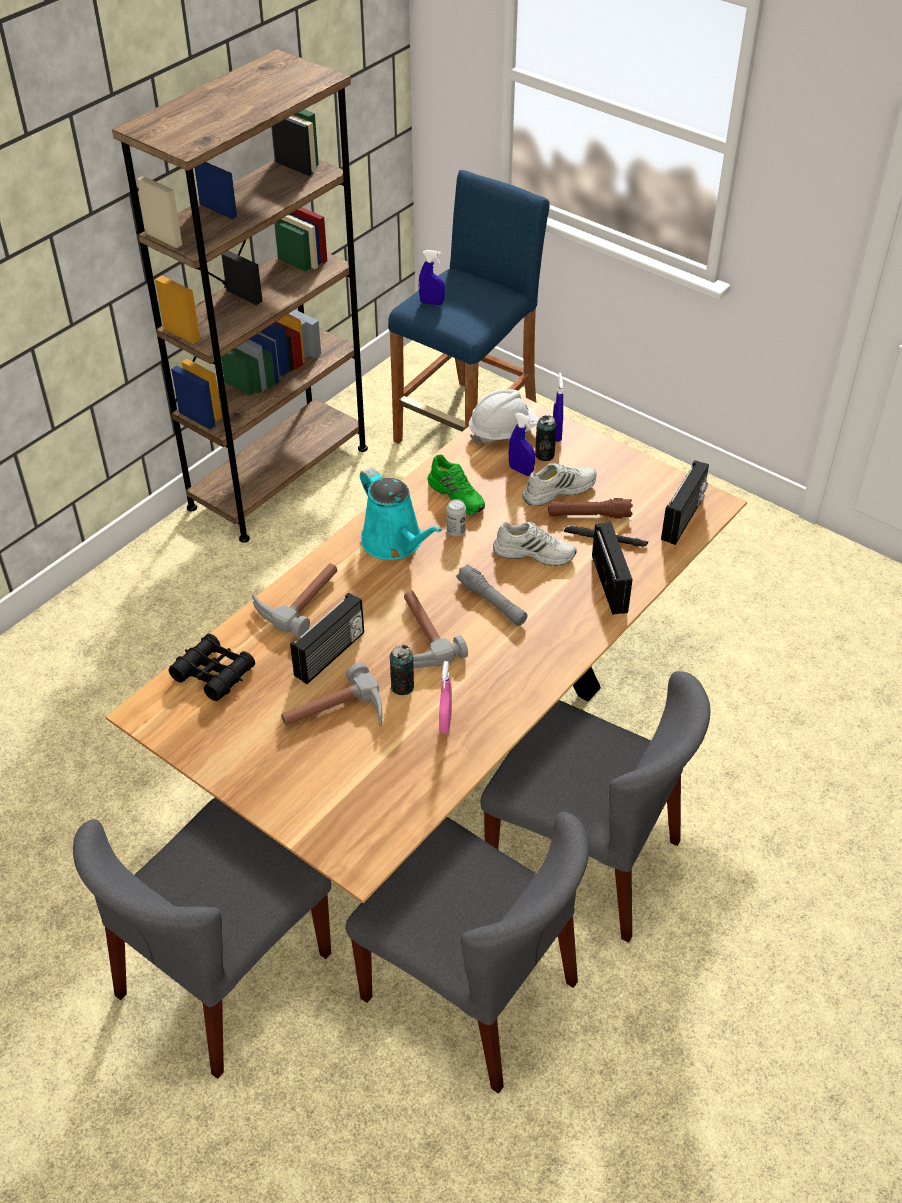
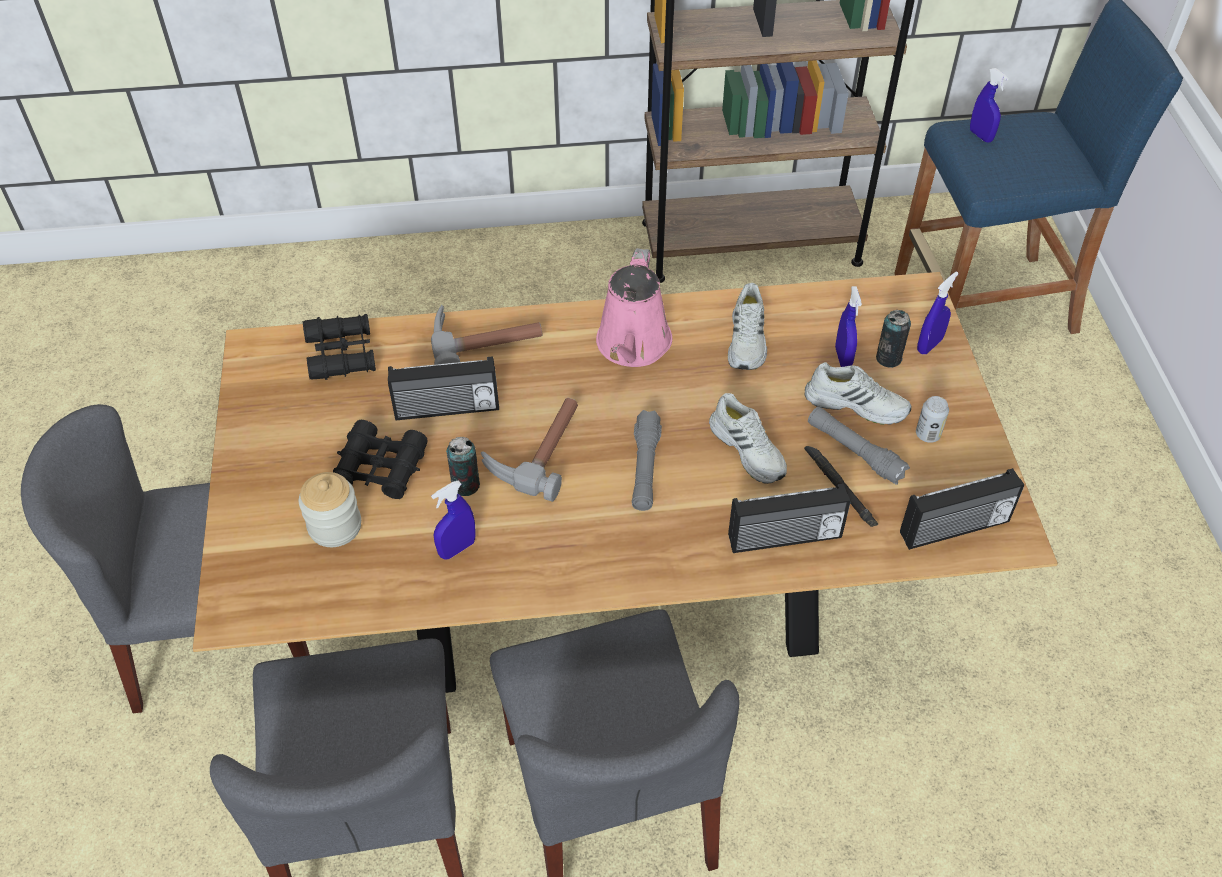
camera: 45 degrees right, 5 degrees up
hammer [281,662,383,726] -> black binoculars [333,420,428,499]
turquoise watering can [360,467,442,560] -> pink watering can [596,248,672,367]
green shoe [427,455,485,515] -> white shoe [728,283,767,370]
pink spray bottle [439,661,452,734] -> blue spray bottle [431,481,476,559]
can [446,499,466,536] -> can moved to [916,396,949,443]
white hard hat [469,389,538,444] -> none
brown flashlight [548,498,633,519] -> grey flashlight [808,407,910,485]
radio [592,522,632,615] -> radio turned 45 degrees clockwise [728,484,850,553]
none -> jar [299,472,361,547]

